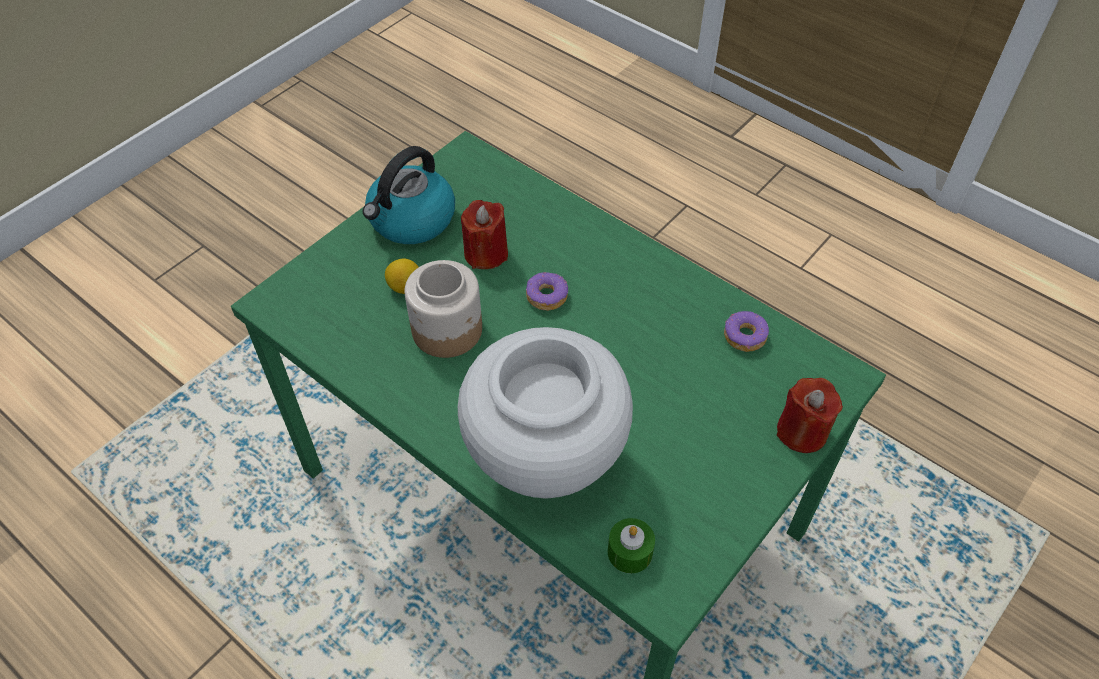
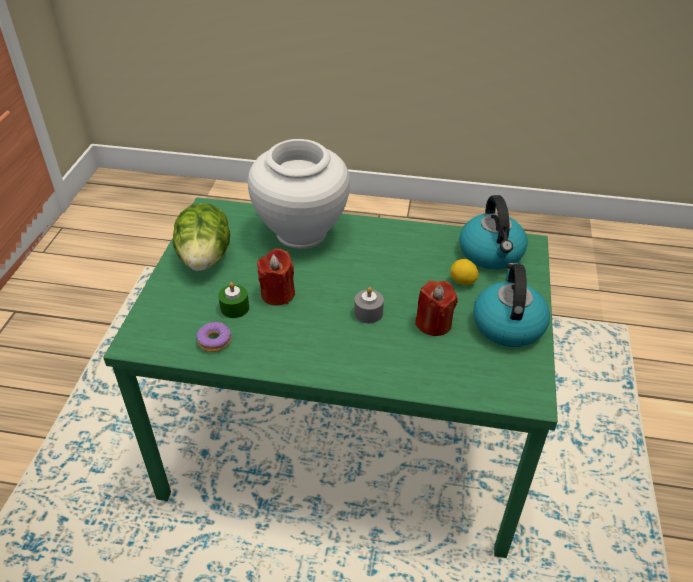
camera: 150 degrees right, 10 degrees down
jar [405,260,482,358] -> none
donut [526,272,568,311] -> grey candle [354,287,384,323]
green candle [608,518,655,573] -> green candle moved to [218,282,249,318]
red candle [776,378,843,453] -> red candle moved to [257,249,295,305]
none -> lettuce [173,203,230,271]
none -> kettle [459,195,528,269]

